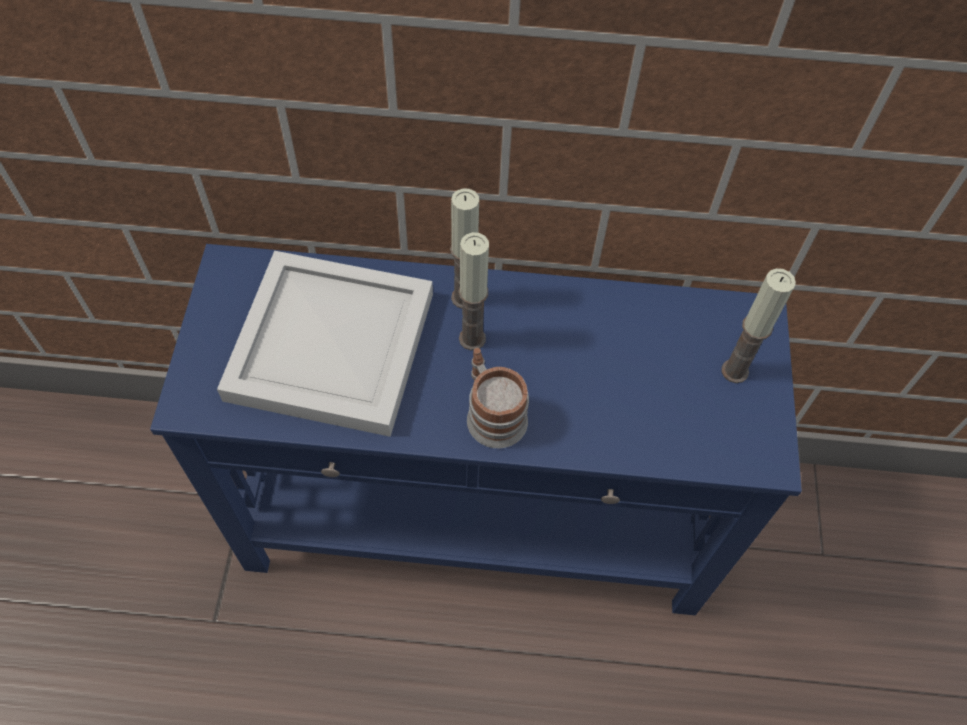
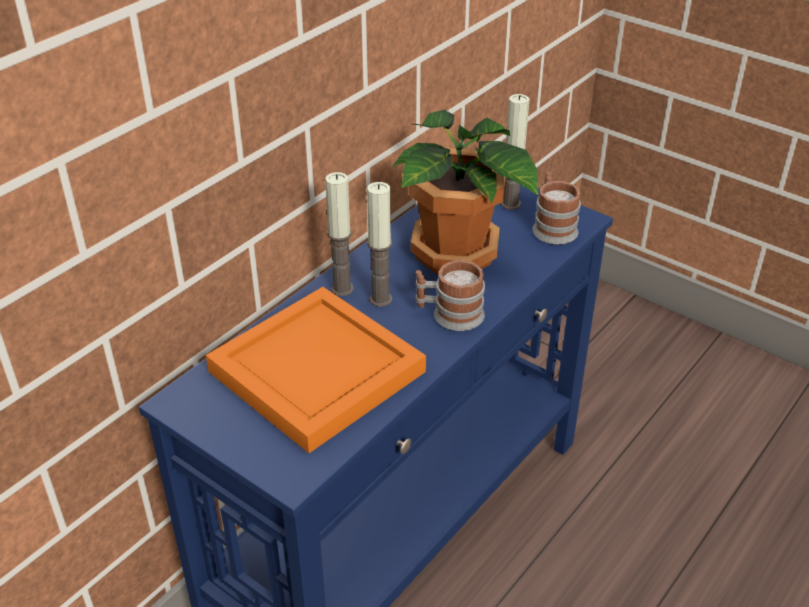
camera: 55 degrees left, 20 degrees down
white tray [217,251,433,437] -> orange tray [206,287,426,453]
none -> potted plant [391,110,538,274]
none -> mug [533,172,581,245]

